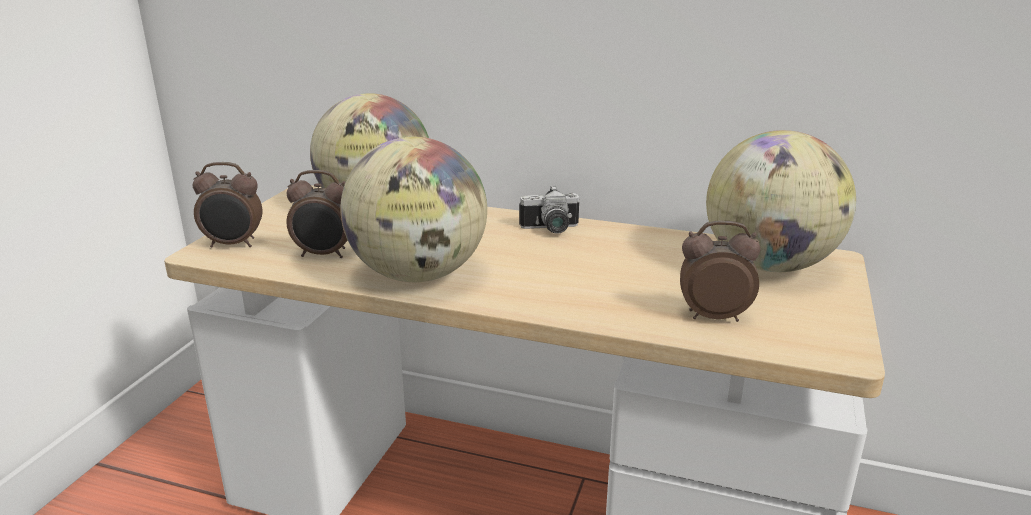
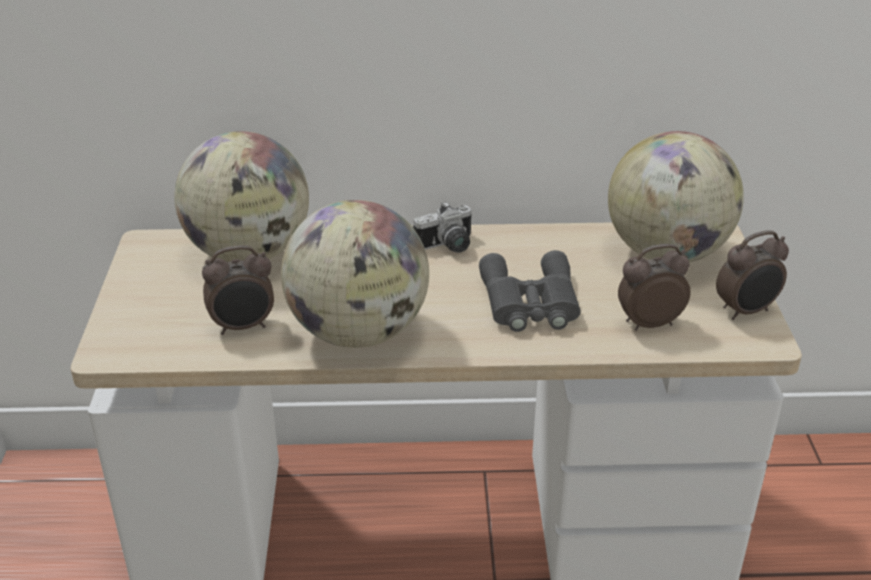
camera: 20 degrees left, 10 degrees up
alarm clock [192,162,262,247] -> alarm clock moved to [716,230,789,320]
none -> grey binoculars [479,250,581,332]

